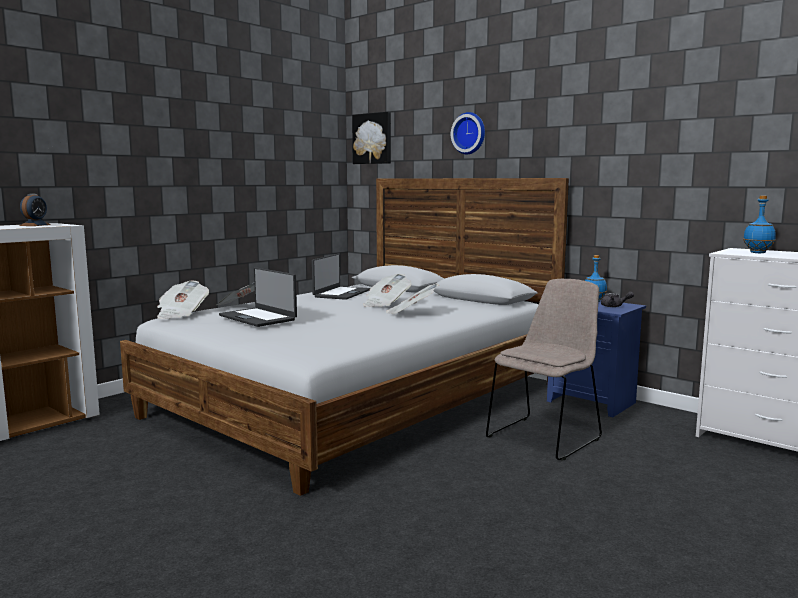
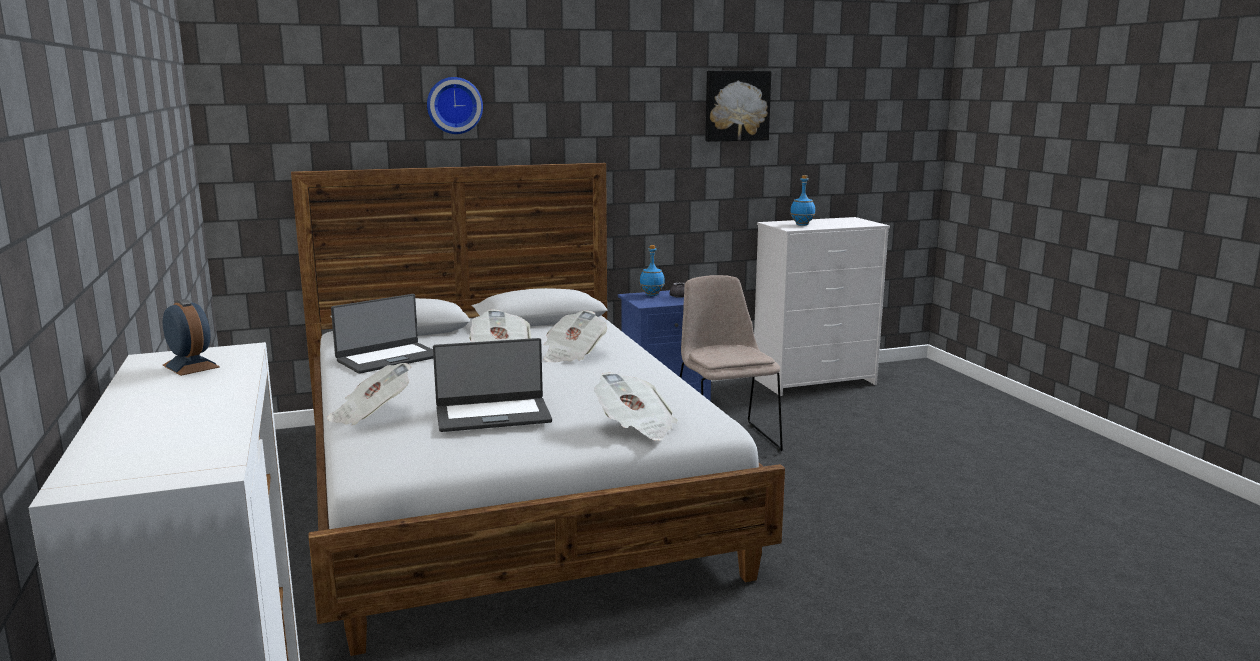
camera: 60 degrees left, 5 degrees up
newspaper [157,281,209,319] -> newspaper moved to [594,372,678,441]
laptop [312,254,370,300] -> laptop turned 90 degrees clockwise [331,294,433,374]
picture [352,112,391,164] -> picture moved to [705,71,772,142]

